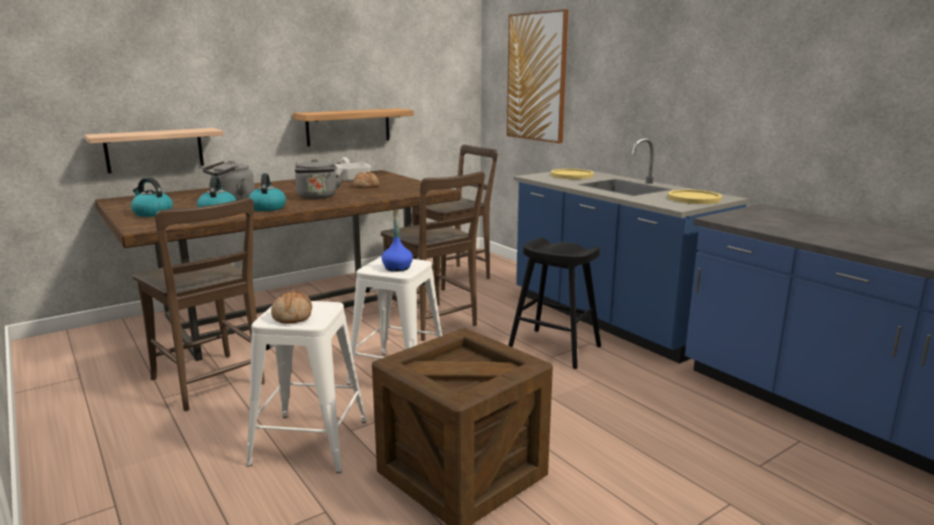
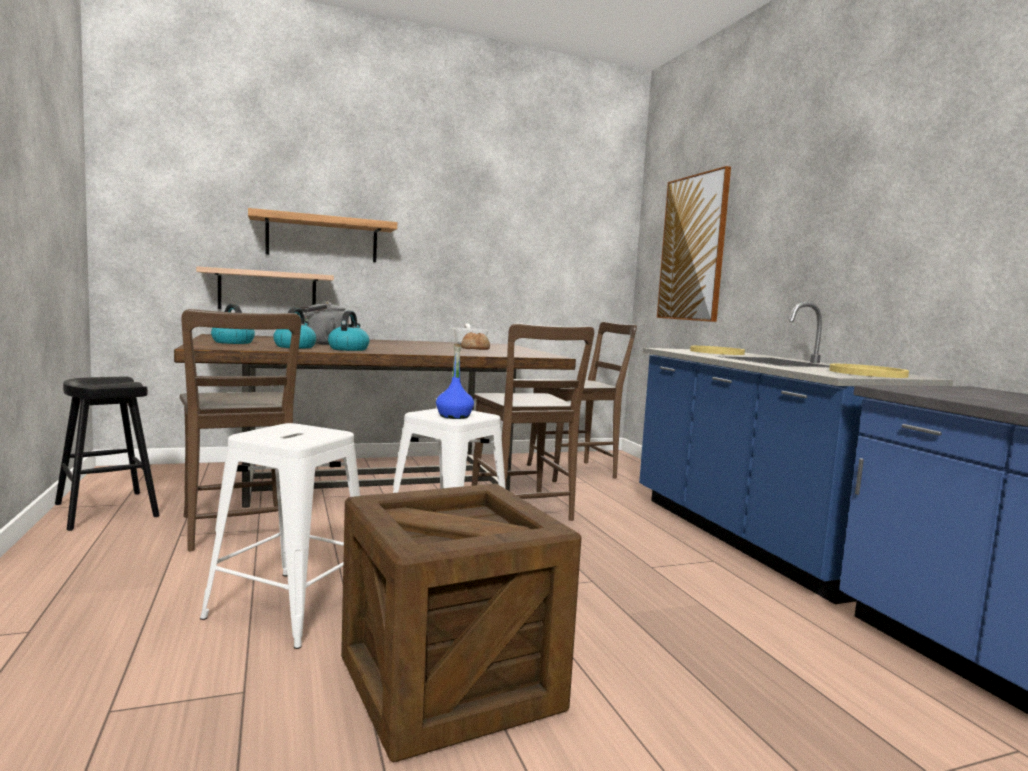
camera: 15 degrees right, 10 degrees down
bread [271,291,312,324] -> none
shelf [293,108,414,146] -> shelf moved to [248,208,397,262]
grey kettle [295,158,345,199] -> none
black stool [508,238,601,369] -> black stool moved to [55,377,160,531]

